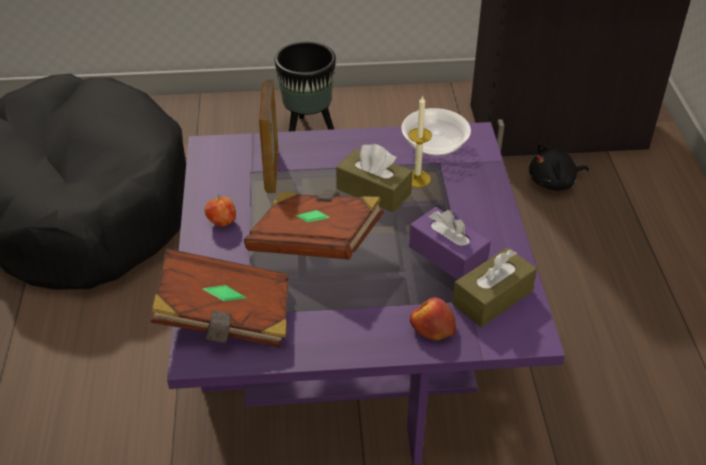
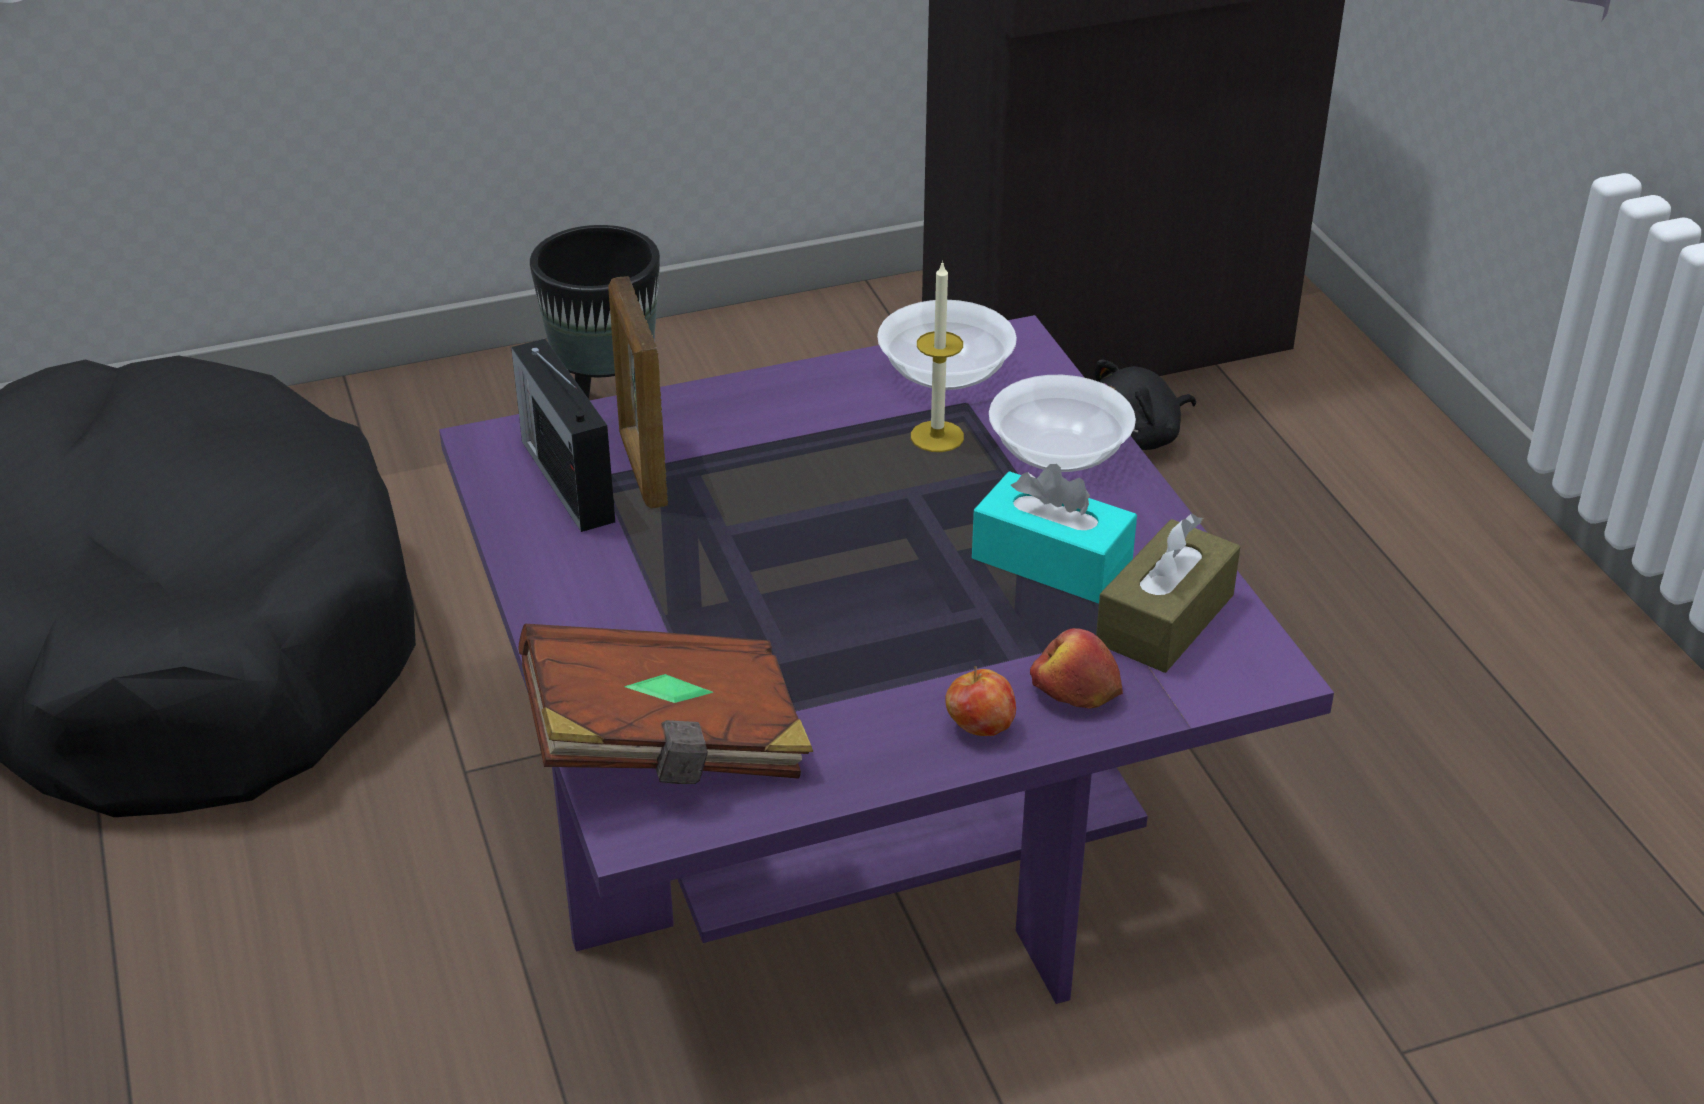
camera: 15 degrees left, 5 degrees down
apple [204,195,236,227] -> apple moved to [945,666,1016,736]
brown book [244,190,384,260] -> none
brown tissue box [336,144,412,213] -> none
purple tissue box [409,207,491,280] -> turquoise tissue box [972,464,1137,604]
none -> radio [511,339,615,532]
none -> bowl [989,375,1136,472]

